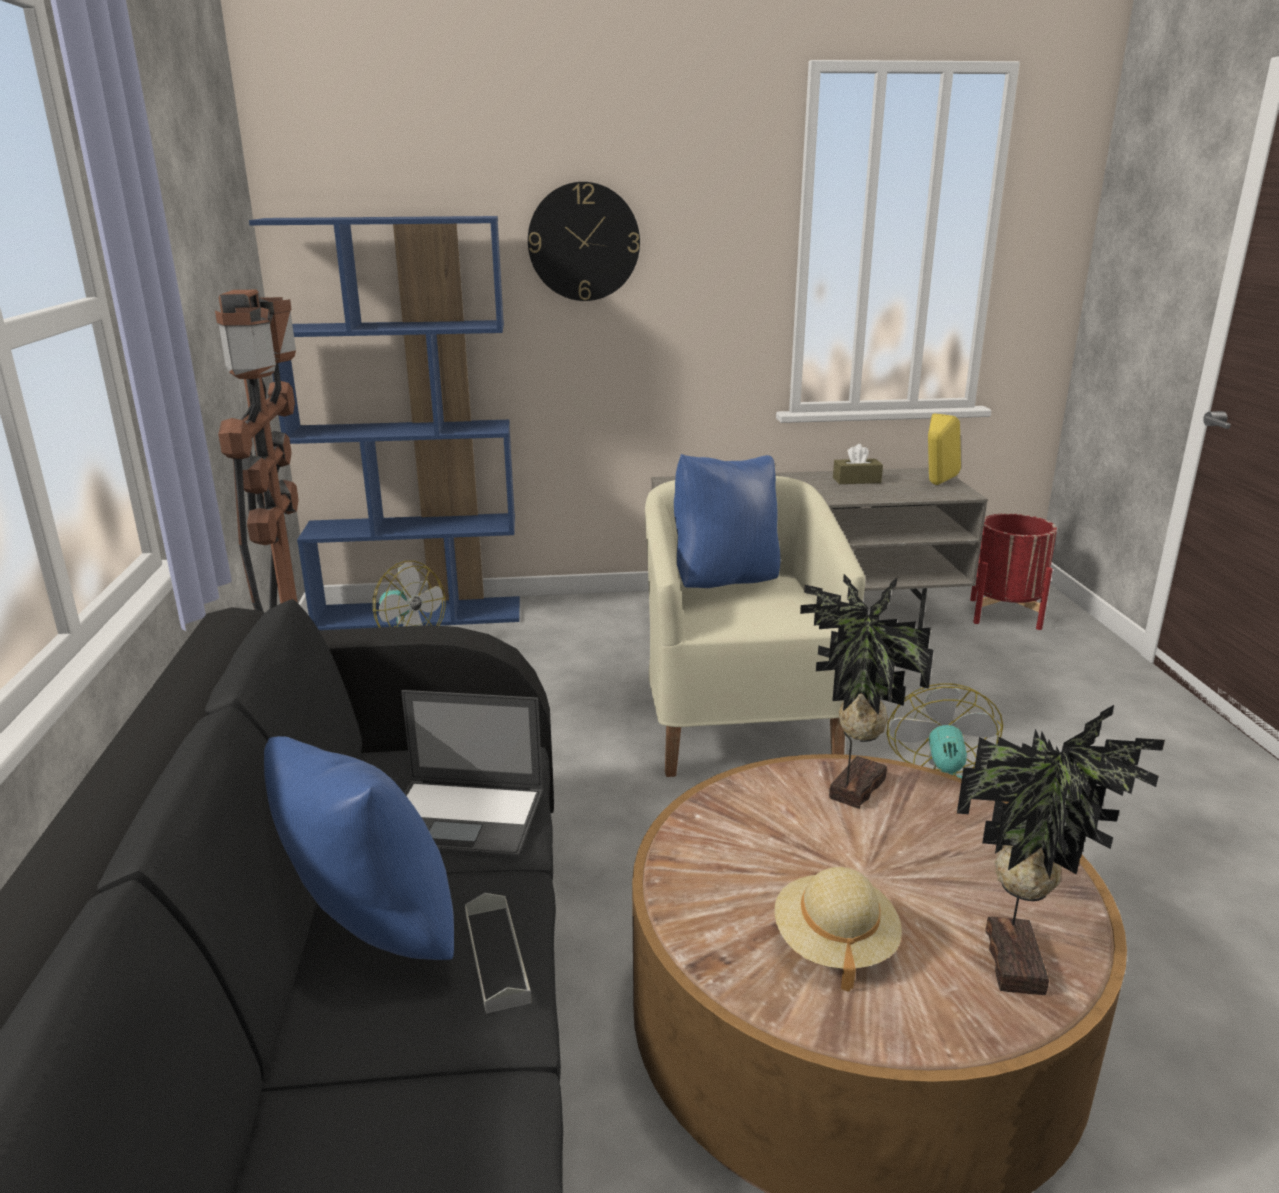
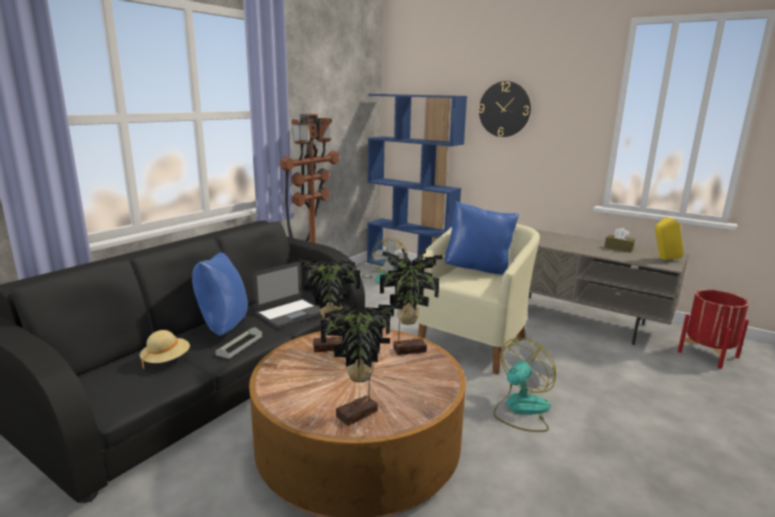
camera: 40 degrees right, 5 degrees down
laptop [401,690,544,860] -> laptop turned 90 degrees counterclockwise [253,262,321,329]
beige hat [774,867,902,992] -> beige hat moved to [140,330,190,369]
none -> potted plant [294,257,360,352]

